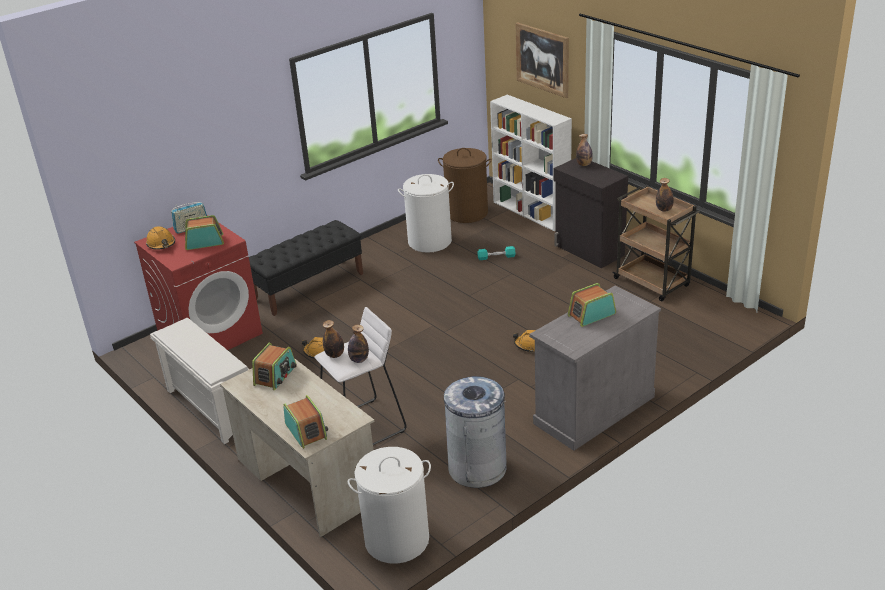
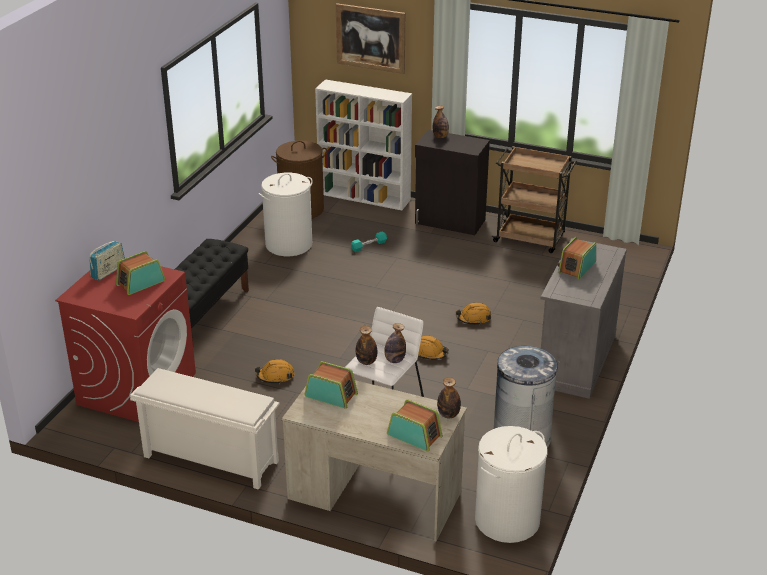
camera: 30 degrees left, 0 degrees up
orange hard hat [146,226,175,250] -> orange hard hat moved to [418,336,449,360]
radio [252,343,297,390] -> radio turned 60 degrees counterclockwise [304,361,358,409]
bottle [656,178,674,212] -> bottle moved to [437,377,461,418]

